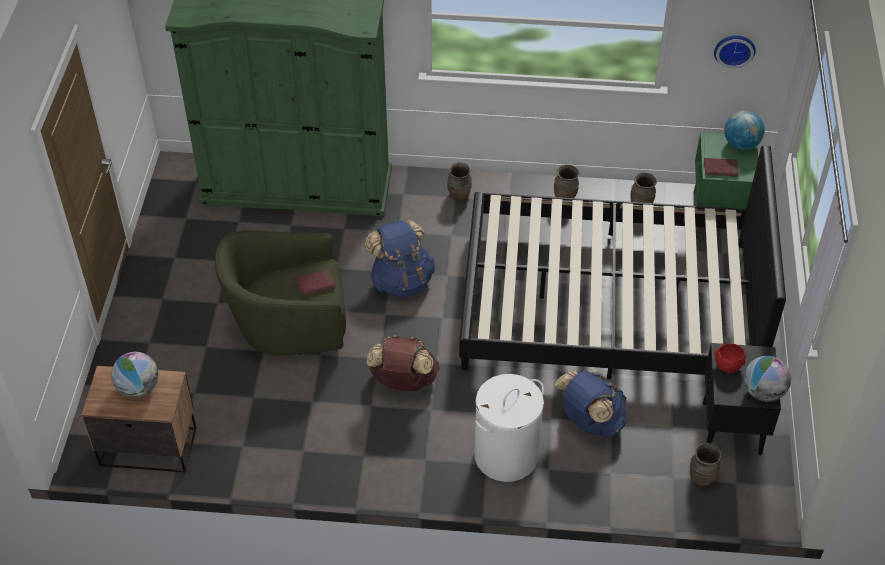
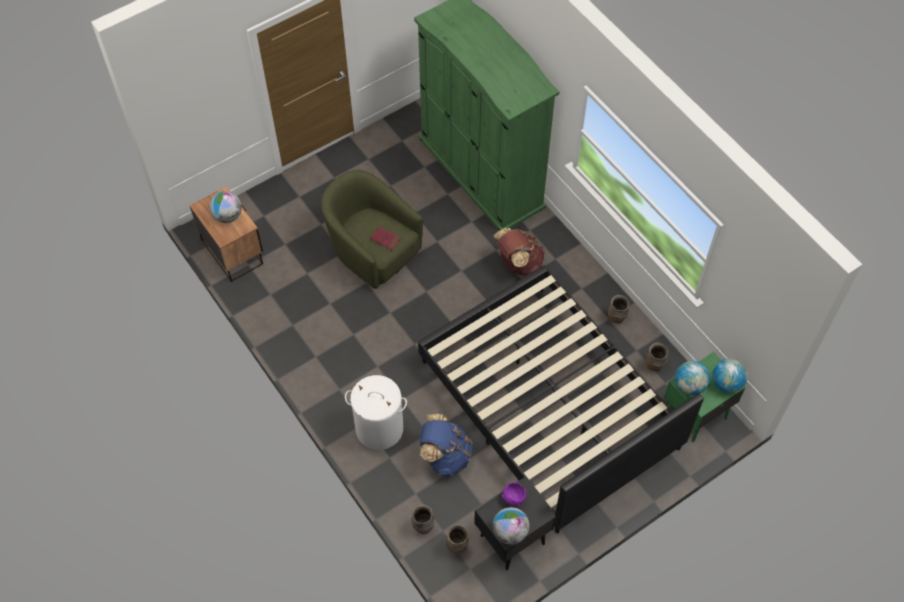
camera: 50 degrees right, 10 degrees up
blue backpack [365,219,435,298] -> none
brown backpack [367,335,440,391] -> brown backpack moved to [494,228,545,277]
brown vase [447,162,472,201] -> brown vase moved to [412,505,435,534]
red book [704,158,739,177] -> globe [675,361,710,395]
wall clock [714,36,756,69] -> none
red bowl [714,343,746,372] -> purple bowl [502,482,526,506]

